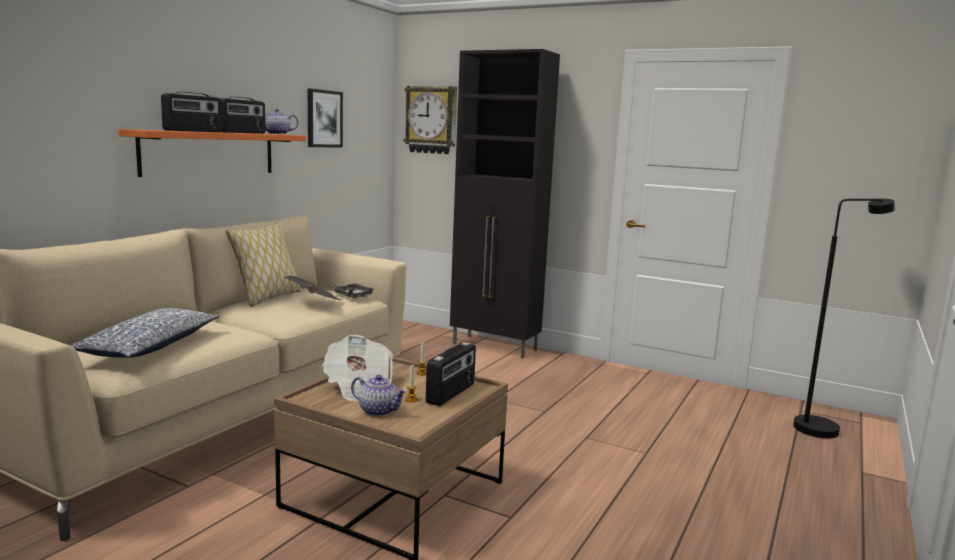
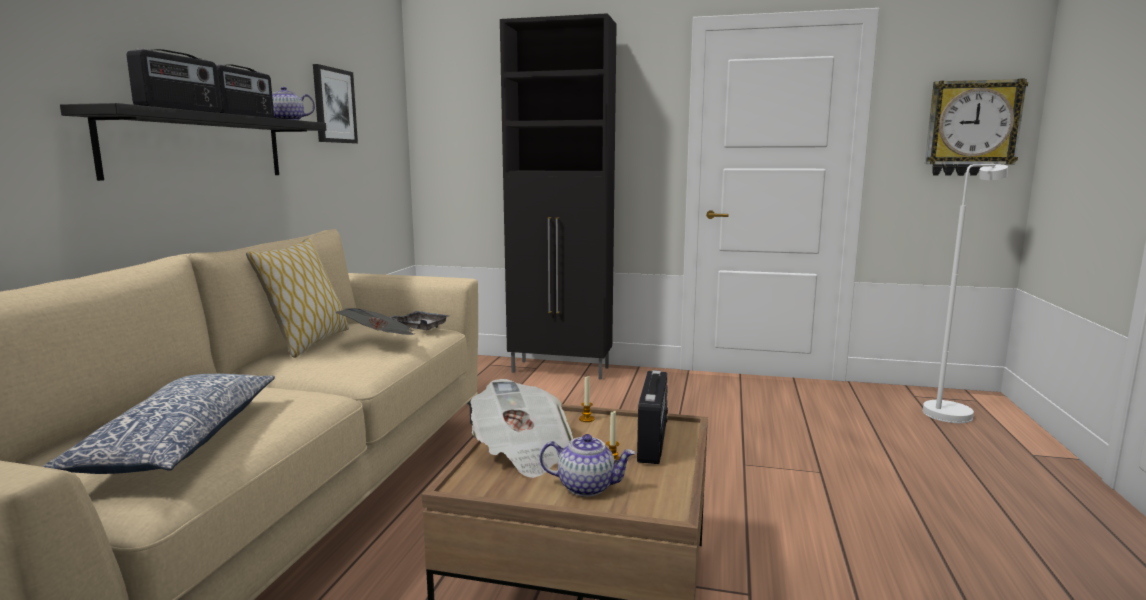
camera: 15 degrees left, 0 degrees up
orange shelf [119,129,306,177] -> black shelf [60,103,326,181]
wall clock [404,86,457,154] -> wall clock moved to [925,79,1028,176]
black floor lamp [793,198,895,439] -> white floor lamp [923,164,1008,423]

